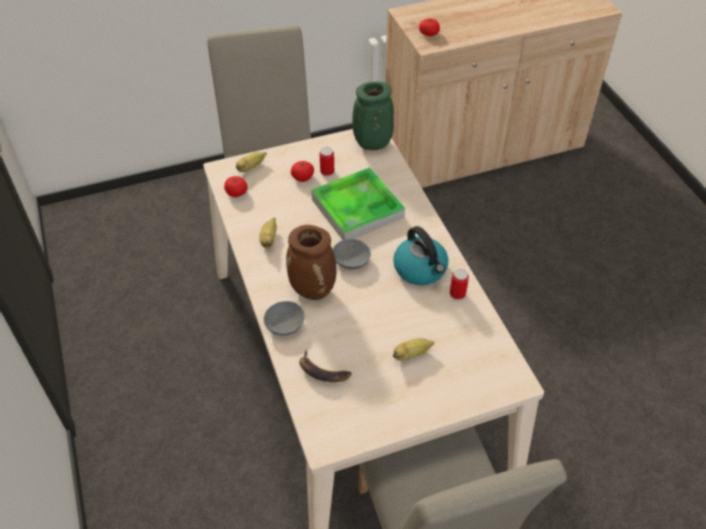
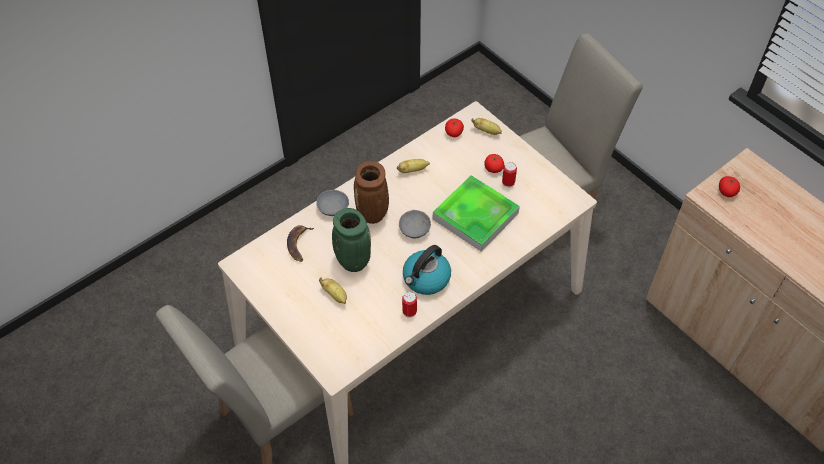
camera: 70 degrees right, 5 degrees up
green vase [352,82,394,150] -> green vase moved to [332,208,371,272]

